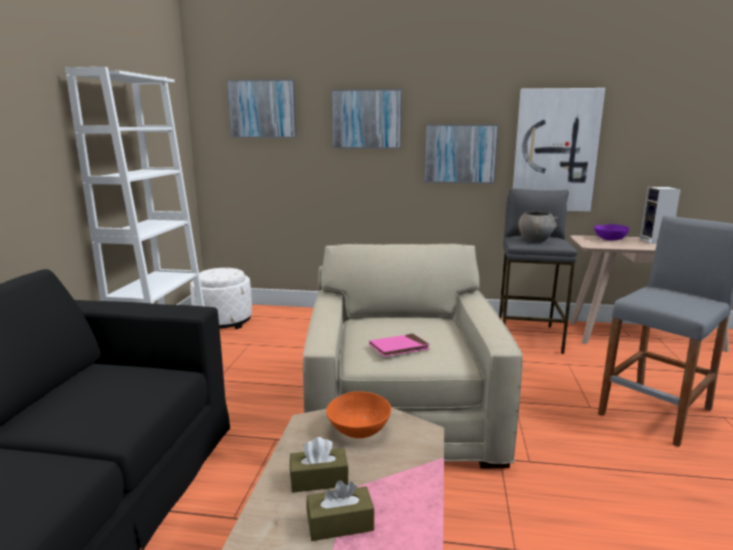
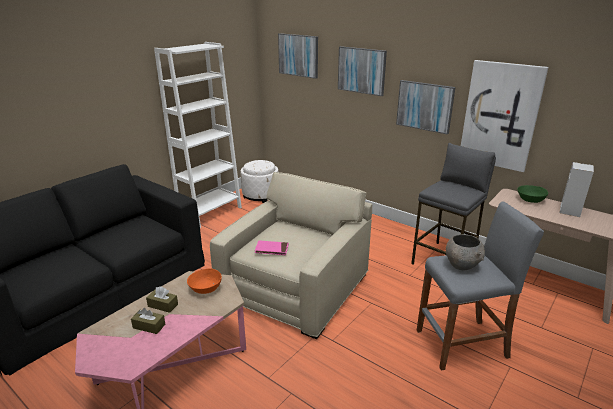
camera: 30 degrees right, 10 degrees up
grey bowl [518,211,558,242] -> grey bowl moved to [446,234,485,270]
purple bowl [594,224,629,240] -> green bowl [517,185,548,203]

